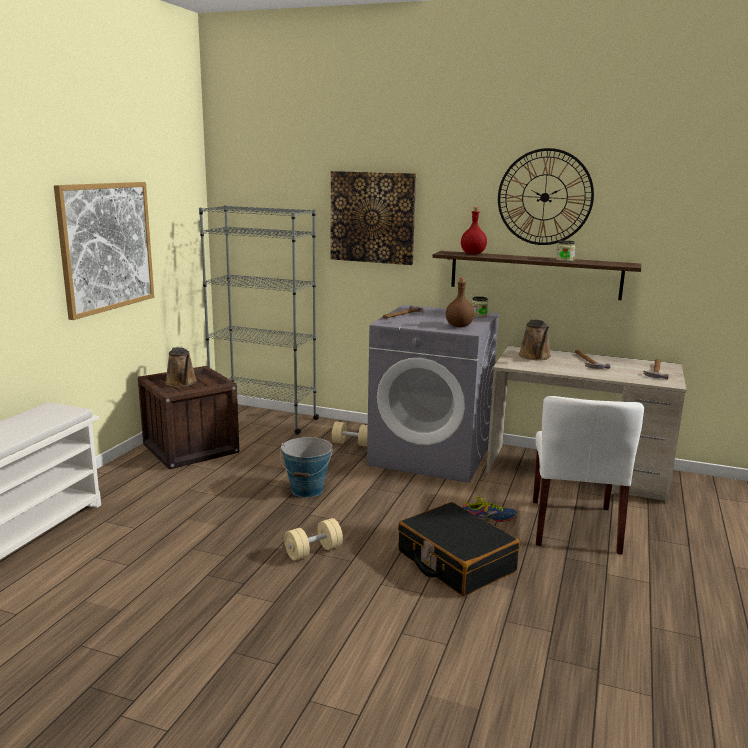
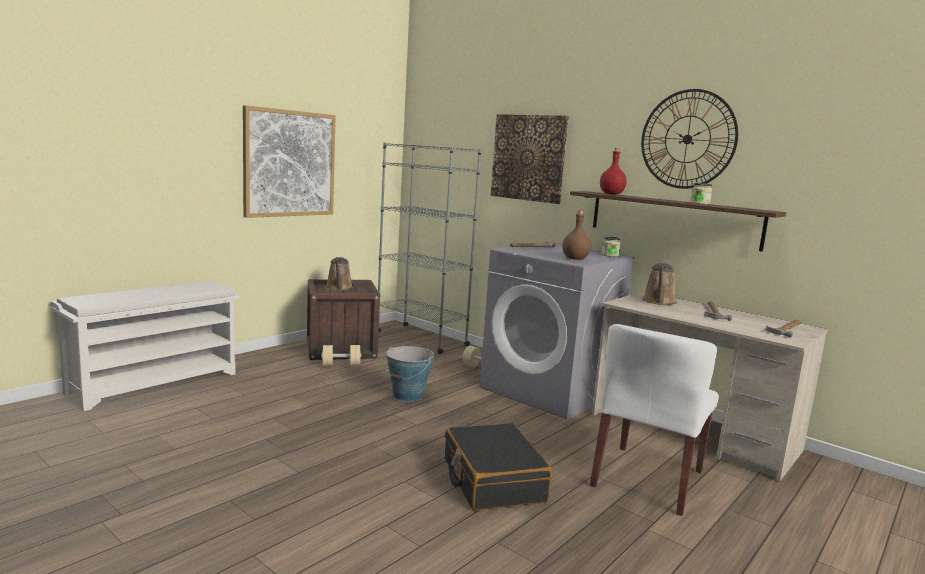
camera: 20 degrees right, 5 degrees down
beige dumbbell [284,518,343,561] -> beige dumbbell moved to [321,345,361,366]
shoe [462,497,517,522] -> none

